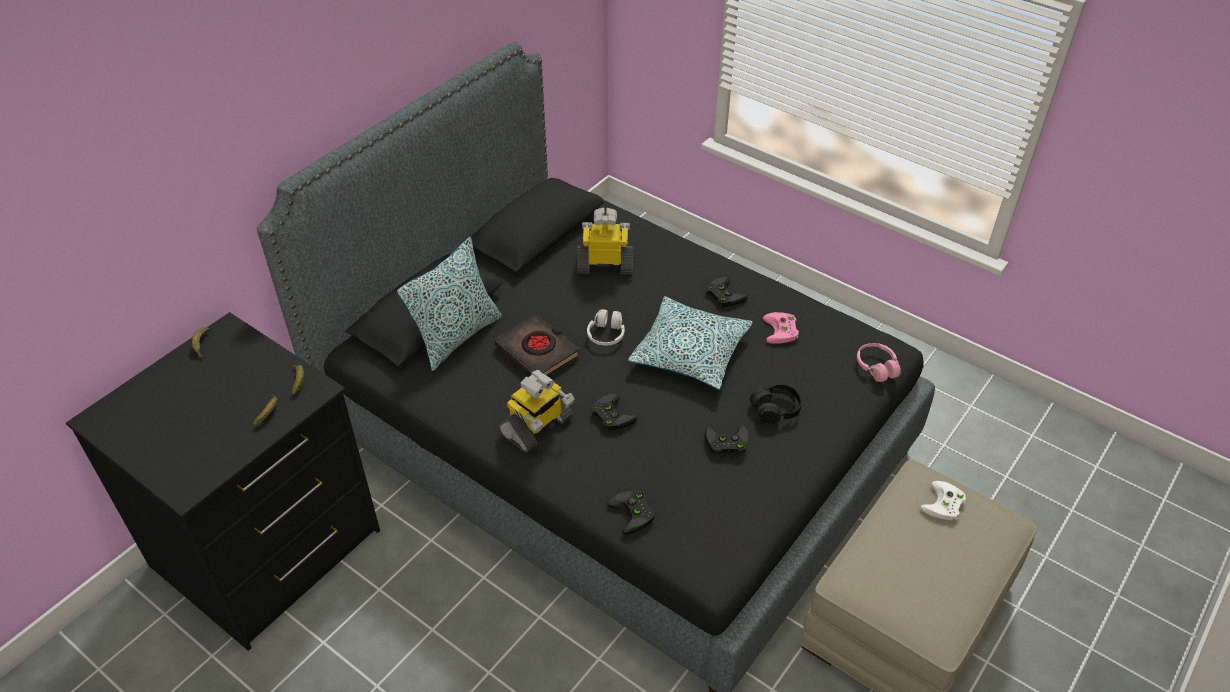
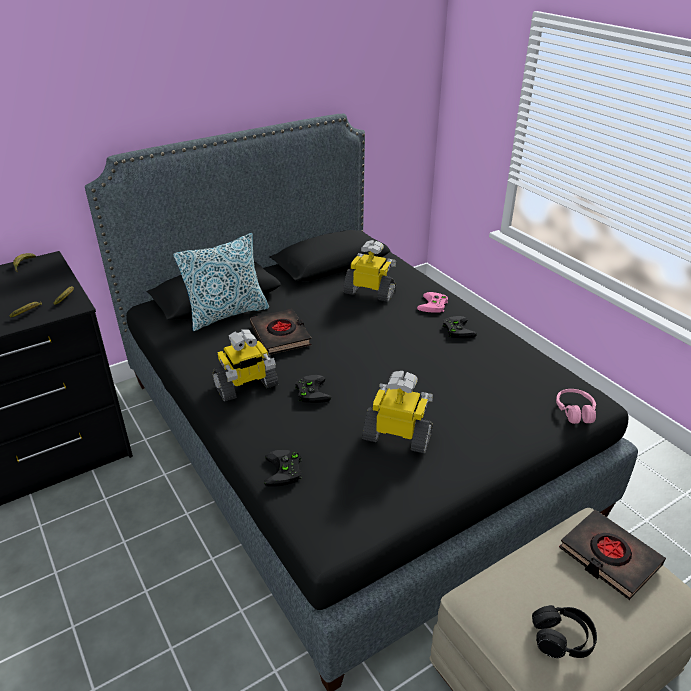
camera: 20 degrees right, 10 degrees down
white headphones [587,309,625,346] -> none
pillow [628,296,753,390] -> none
black game controller [705,425,748,456] -> toy robot [362,371,433,454]
black headphones [749,384,802,424] -> black headphones moved to [532,605,597,658]
pink game controller [763,312,799,344] -> pink game controller moved to [417,292,448,313]
white game controller [921,481,966,520] -> black book [559,510,666,600]

